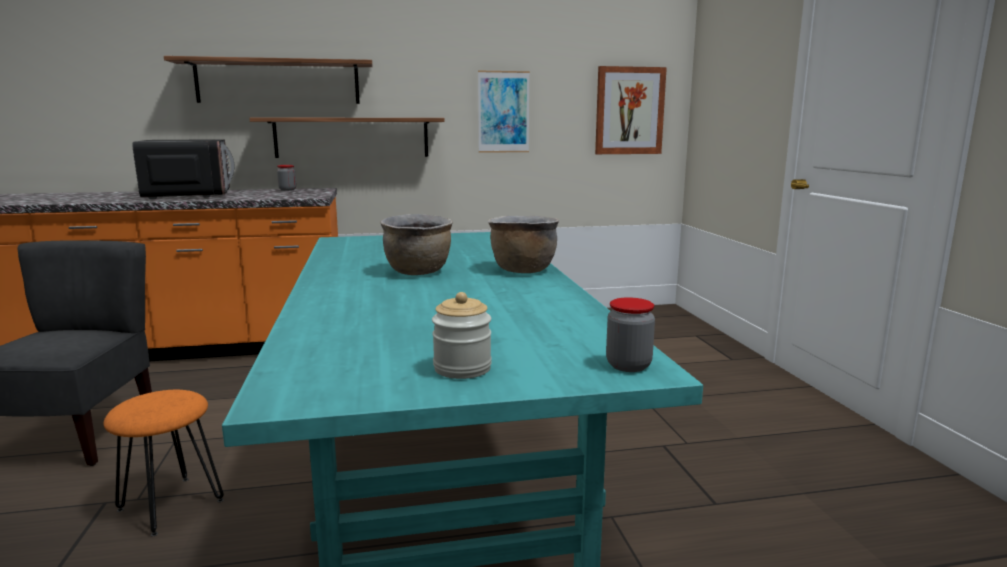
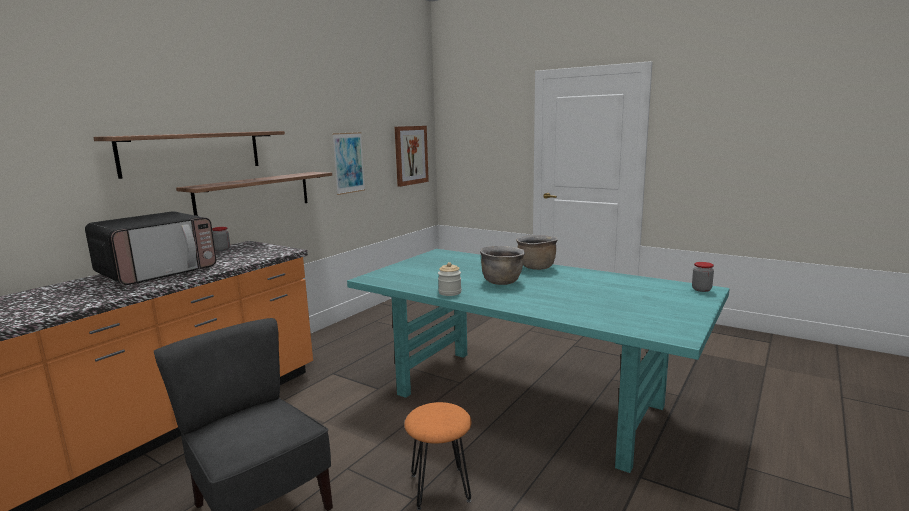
camera: 45 degrees left, 0 degrees up
microwave [133,139,234,199] -> microwave turned 105 degrees clockwise [85,211,216,285]
jar [432,292,492,379] -> jar moved to [438,262,462,296]

